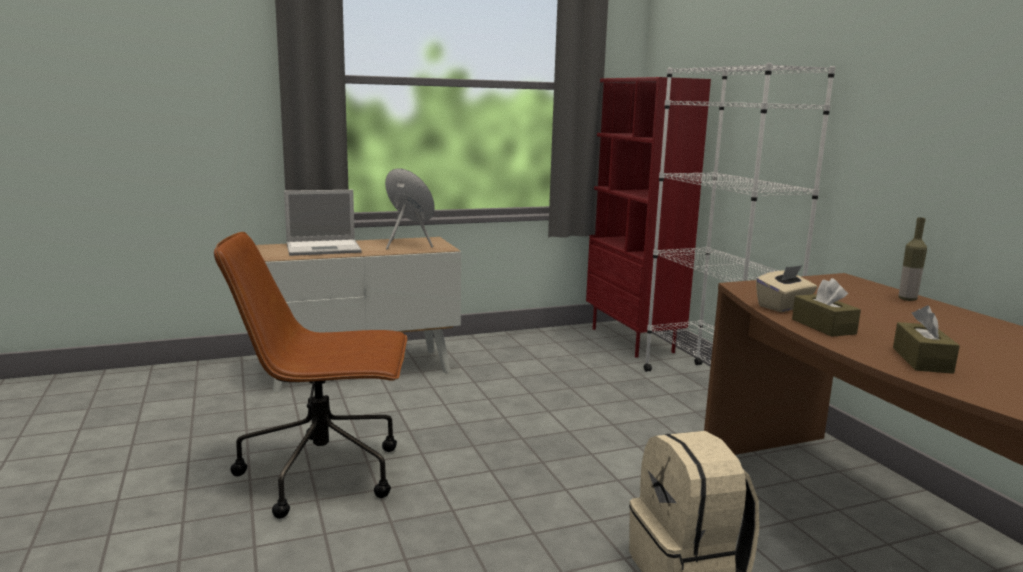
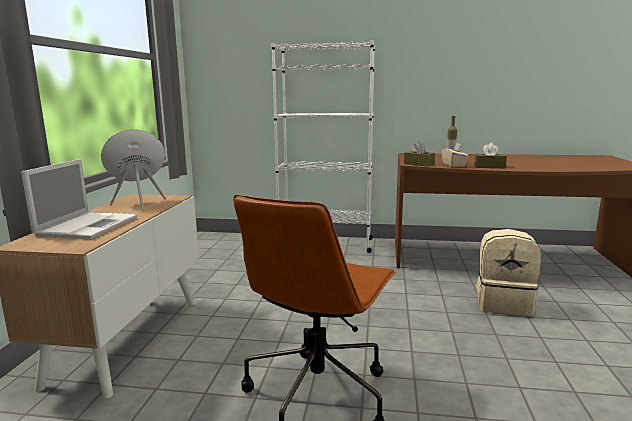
camera: 60 degrees left, 0 degrees up
red bookcase [586,77,711,358] -> none
brown tissue box [893,305,960,374] -> brown tissue box moved to [404,141,435,166]

